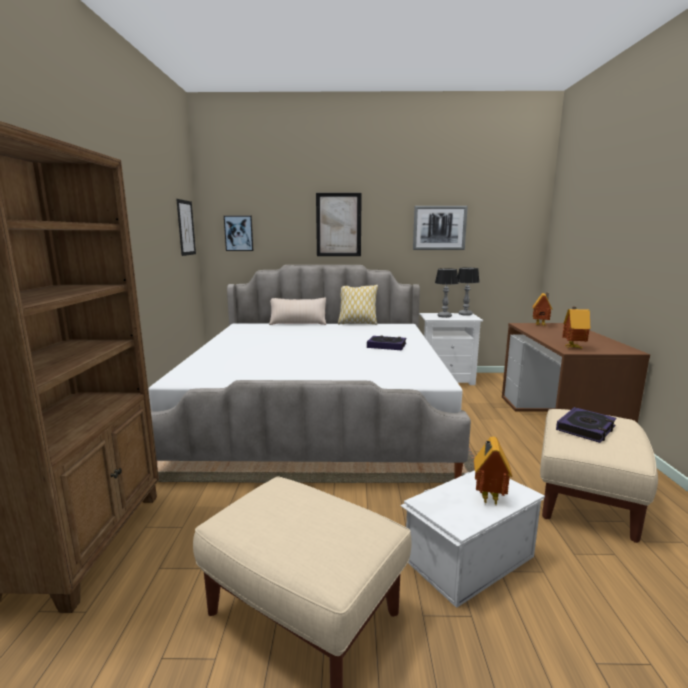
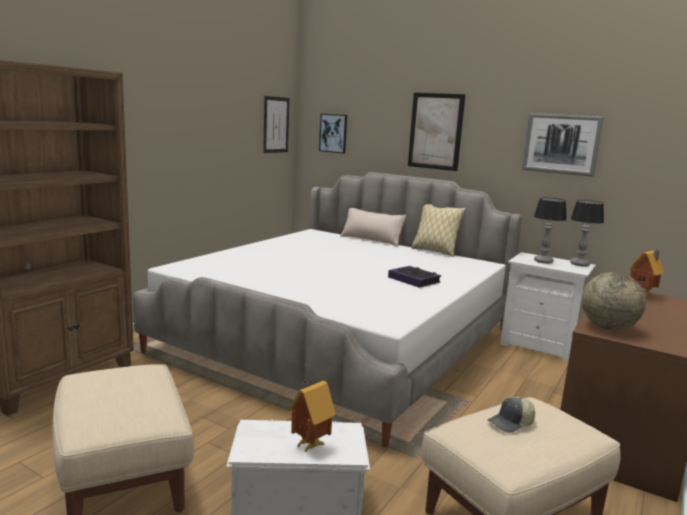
camera: 30 degrees right, 0 degrees up
book [556,407,617,443] -> cap [487,397,535,433]
toy house [562,307,590,348] -> globe [582,272,646,330]

